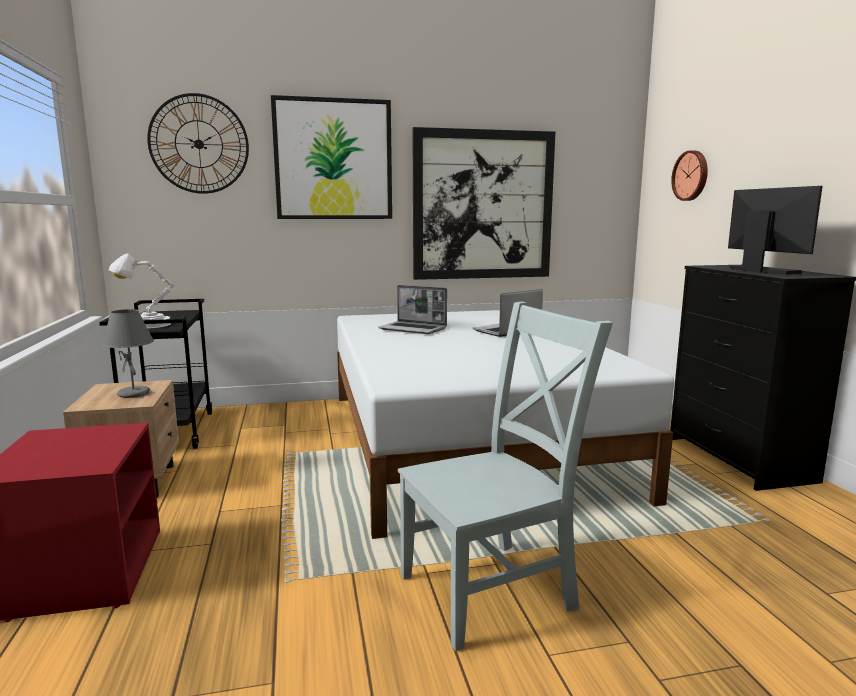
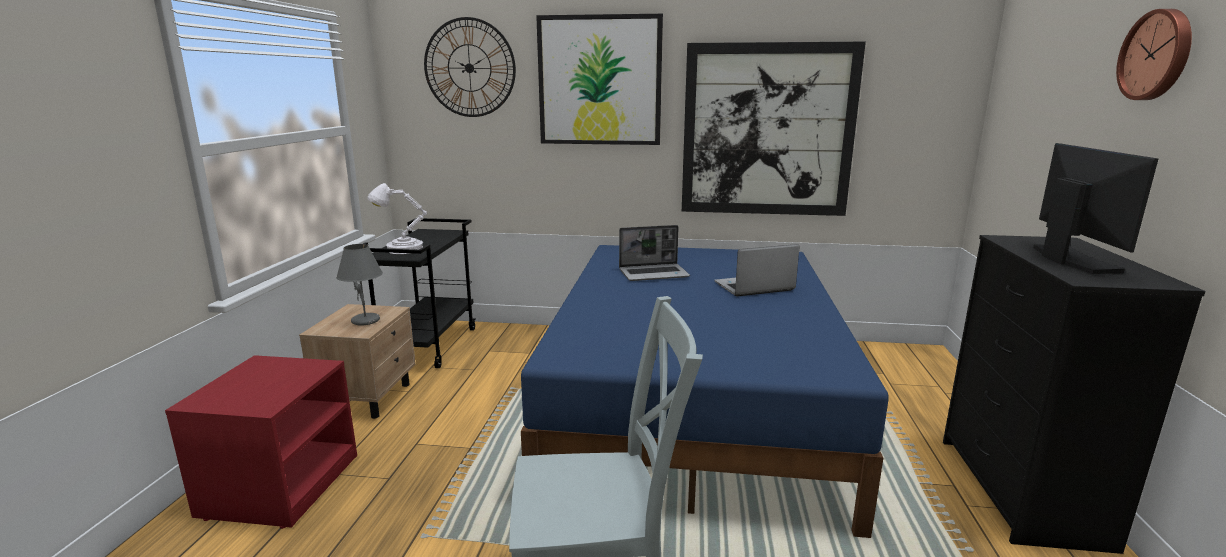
camera: 20 degrees right, 5 degrees up
white bed [337,310,674,539] -> blue bed [521,245,889,538]
laptop [378,285,447,334] -> laptop turned 60 degrees counterclockwise [619,225,690,281]
wall clock [671,150,708,201] -> wall clock moved to [1116,9,1192,100]

